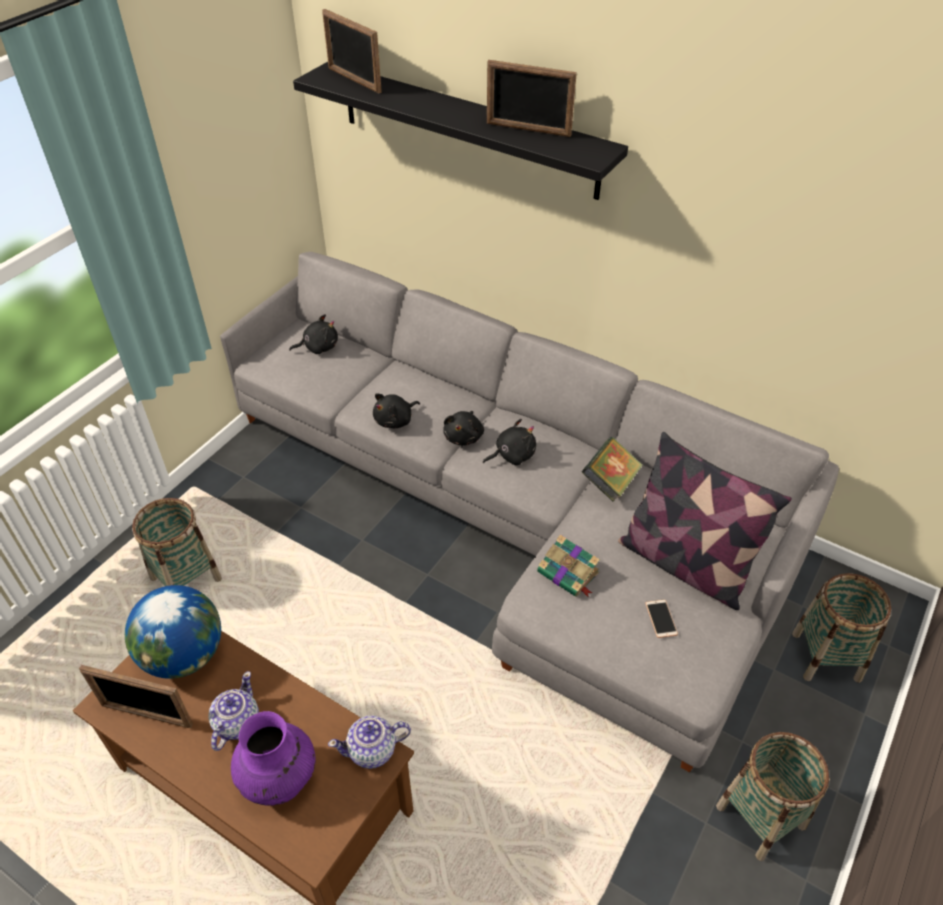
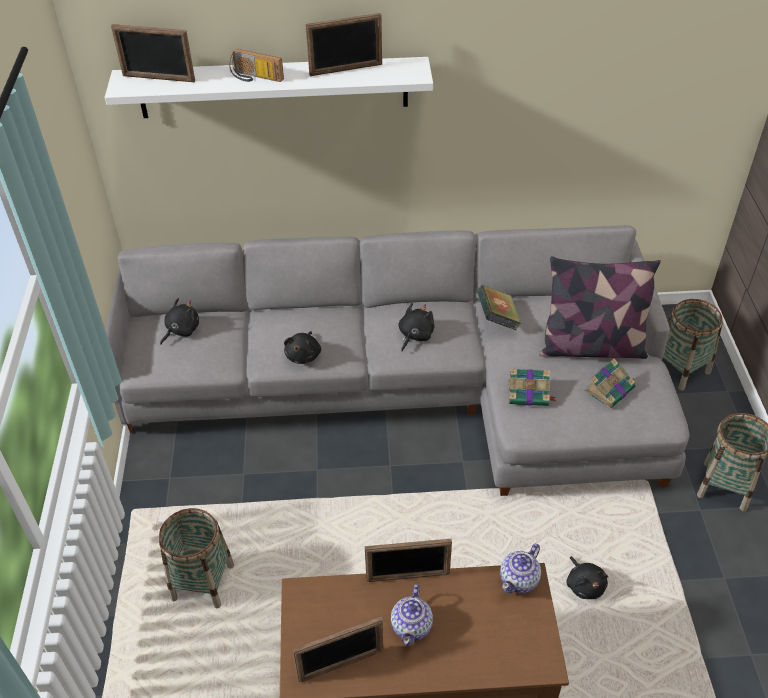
camera: 35 degrees left, 0 degrees up
globe [125,585,221,679] -> none
teapot [208,671,259,751] -> teapot turned 150 degrees counterclockwise [391,584,433,646]
purple vase [231,711,316,806] -> none
black shelf [293,62,628,200] -> white shelf [105,57,433,118]
black plush toy [443,411,484,446] -> black plush toy moved to [567,556,608,599]
phone [645,599,678,638] -> book [584,359,635,408]
none -> radio [229,49,284,82]
none -> picture frame [365,539,452,582]

